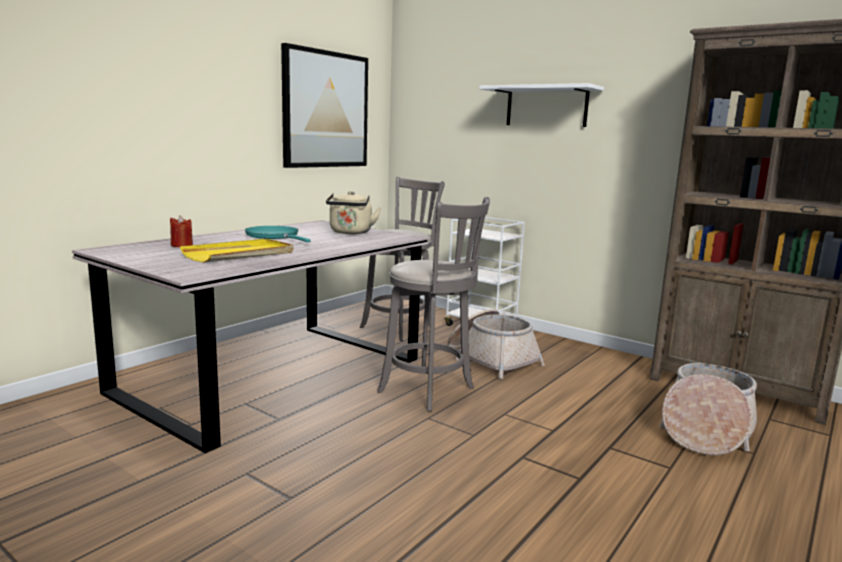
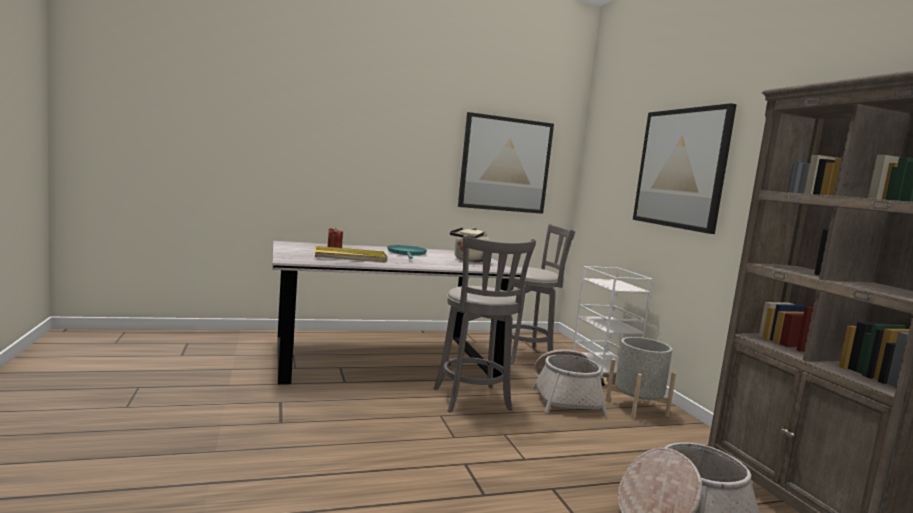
camera: 35 degrees right, 5 degrees down
white shelf [479,83,604,127] -> picture [633,103,737,234]
none -> grey planter [606,337,676,419]

